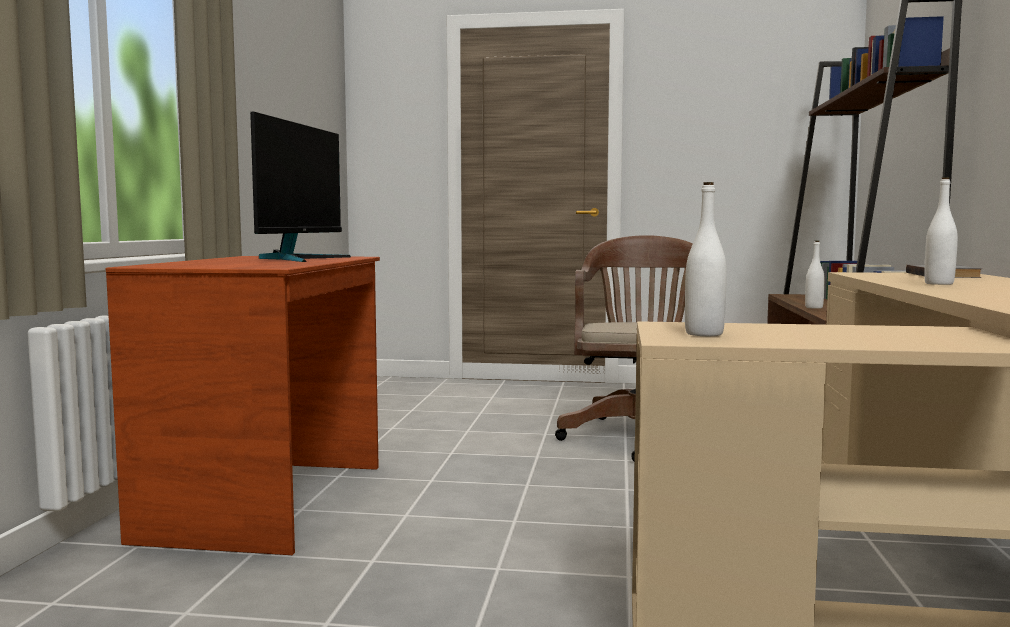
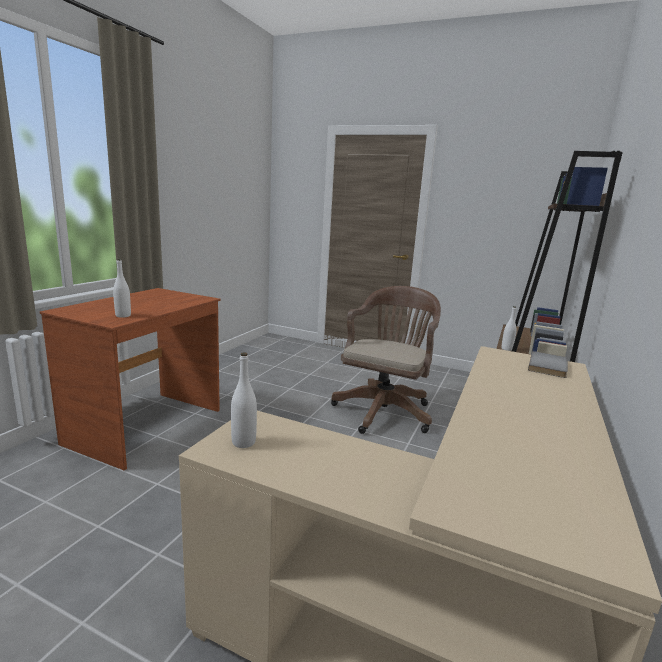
camera: 15 degrees right, 10 degrees up
monitor [250,111,351,262] -> none
white bottle [924,177,958,285] -> white bottle moved to [113,259,131,318]

